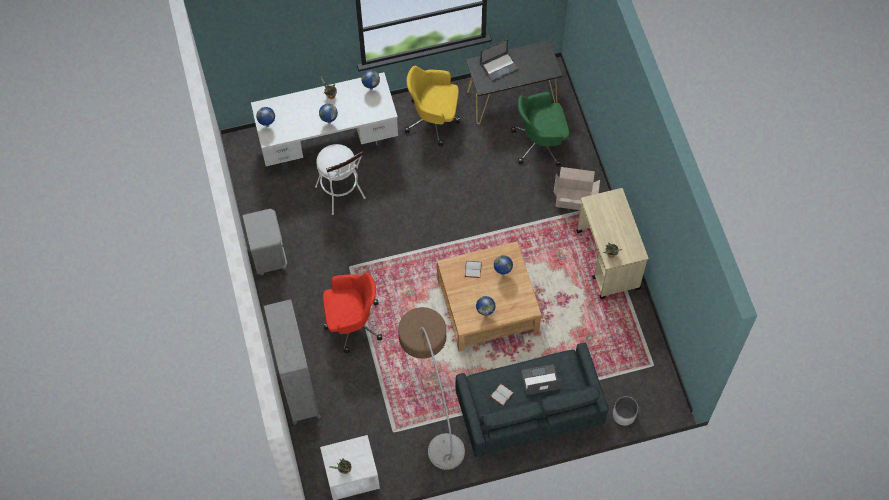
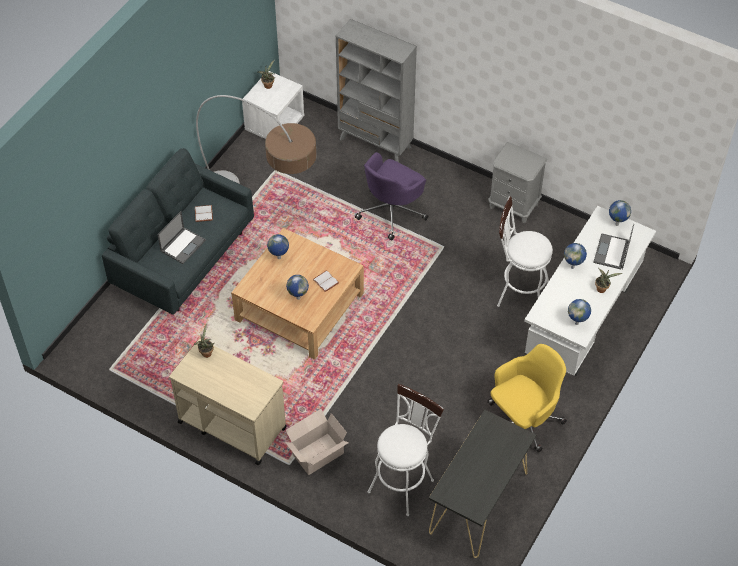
camera: 135 degrees right, 10 degrees down
red office chair [323,273,382,353] -> purple office chair [355,152,428,240]
laptop [480,39,519,82] -> laptop moved to [593,224,634,270]
green office chair [511,92,569,166] -> white stool [368,384,444,516]
white planter [613,396,638,426] -> none

